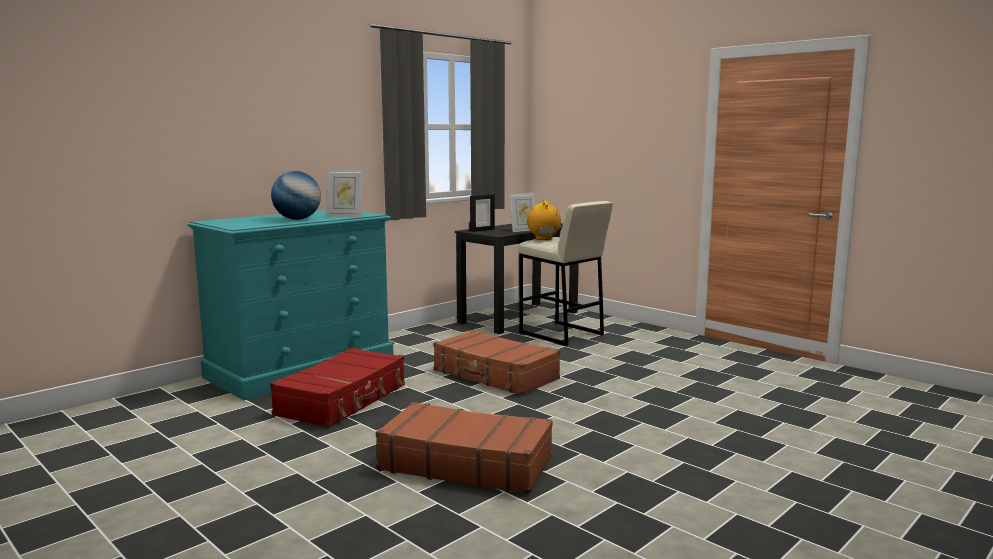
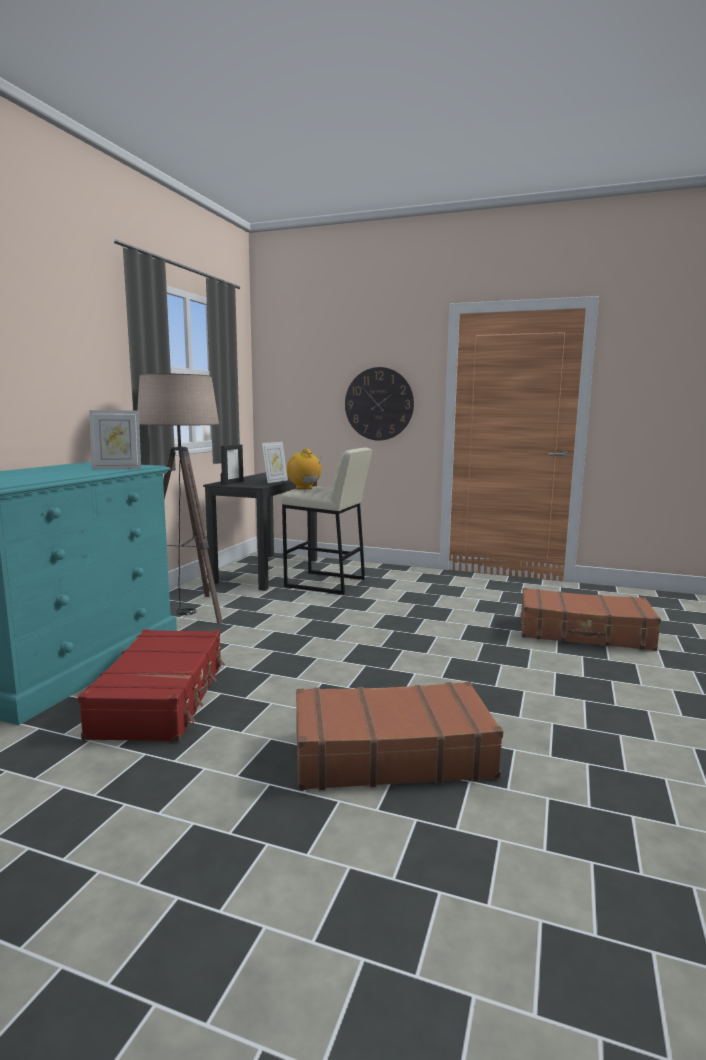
camera: 25 degrees left, 0 degrees up
globe [271,171,321,220] -> none
brown suitcase [433,330,561,395] -> brown suitcase moved to [521,588,661,651]
none -> floor lamp [137,373,223,624]
none -> wall clock [345,367,414,441]

